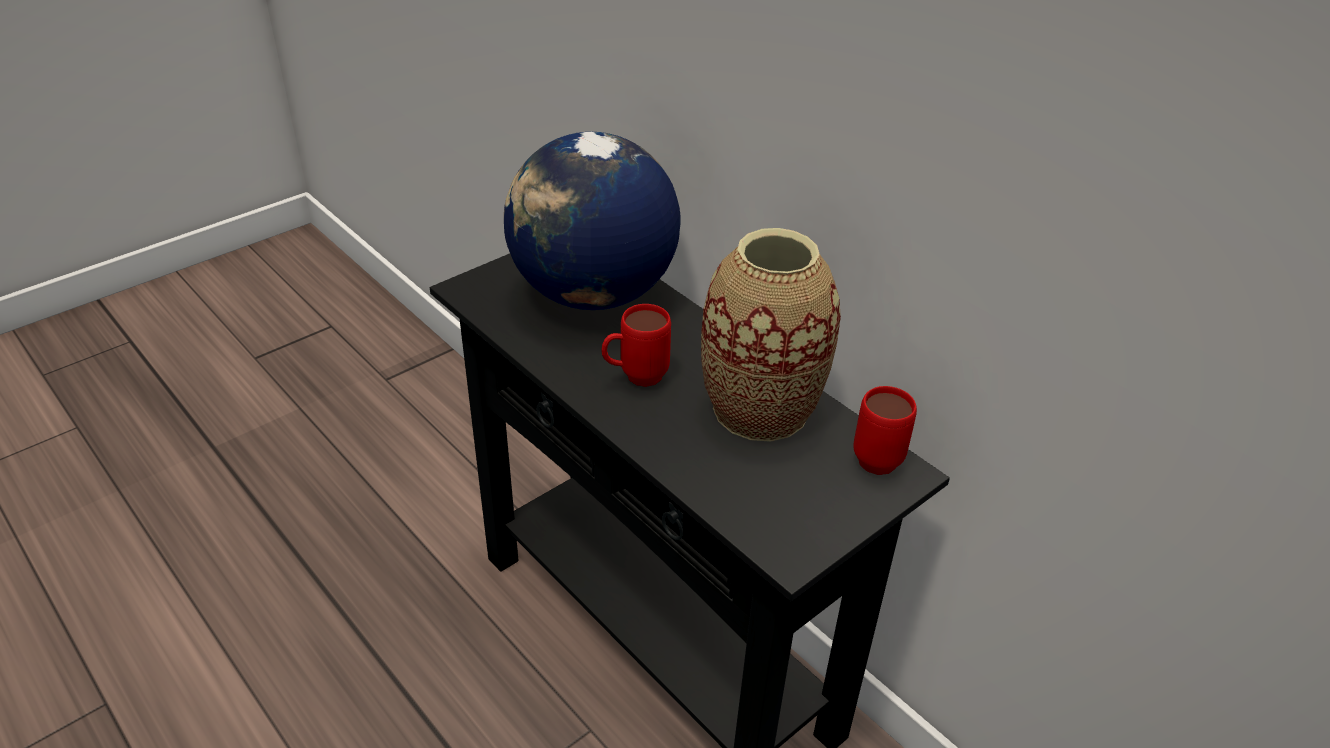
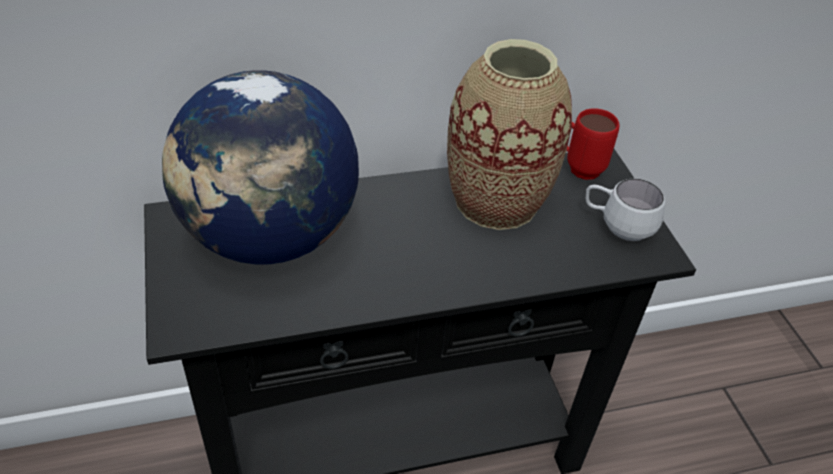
camera: 65 degrees left, 5 degrees up
red mug [601,304,671,387] -> none
none -> white mug [586,178,665,241]

